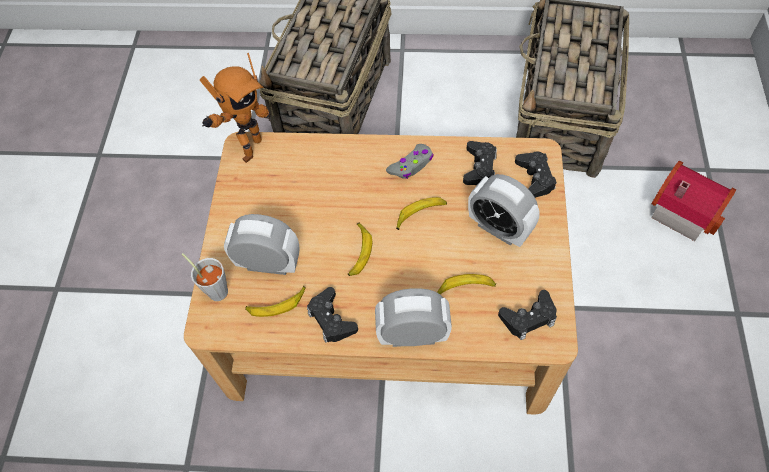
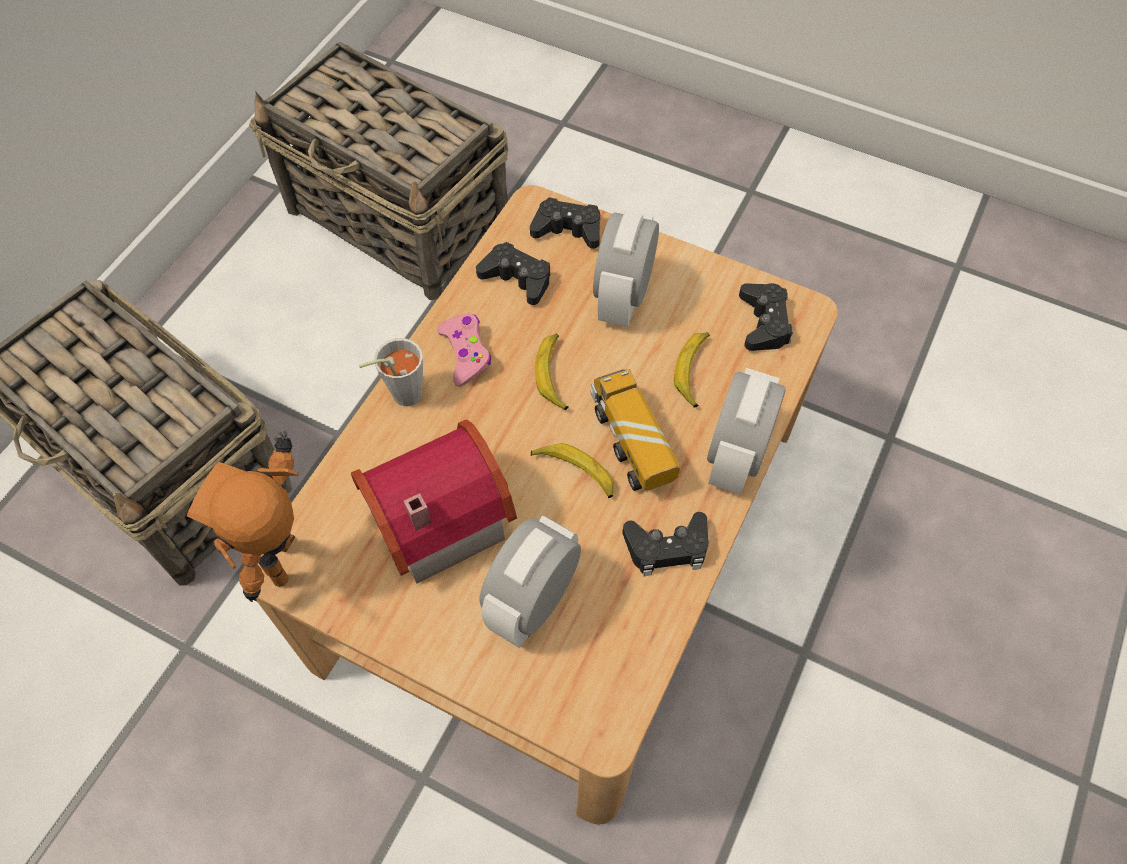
camera: 70 degrees left, 0 degrees up
grey cup [182,253,228,301] -> grey cup moved to [359,338,423,406]
toy robot [200,53,271,163] -> toy robot turned 135 degrees counterclockwise [187,430,298,602]
banana [245,286,306,317] -> none
grey game controller [386,144,434,179] -> pink game controller [437,314,491,387]
alarm clock [468,174,540,247] -> alarm clock turned 135 degrees clockwise [593,210,659,327]
toy house [651,161,736,241] -> toy house moved to [351,419,517,584]
none -> toy truck [590,369,680,491]

